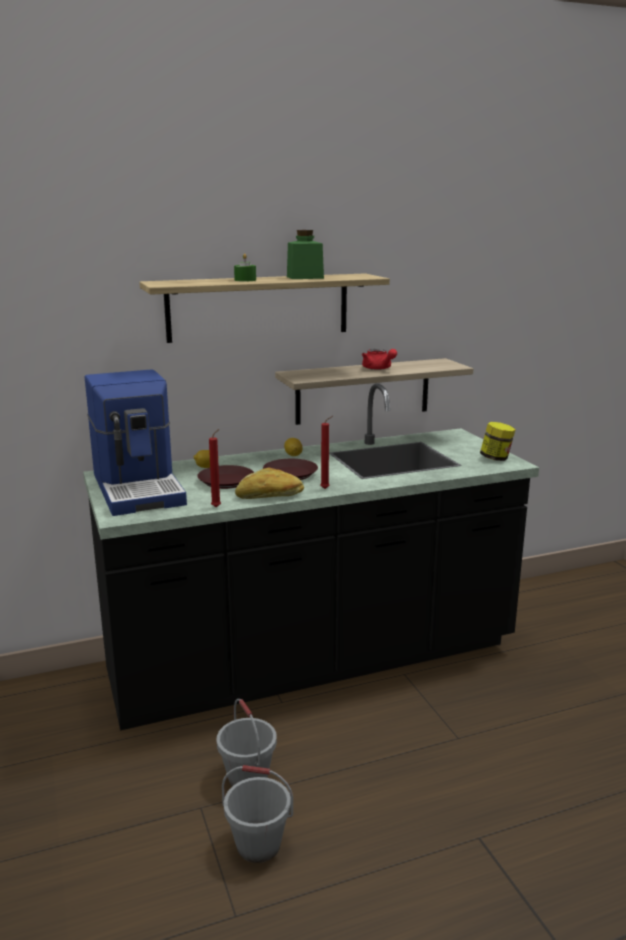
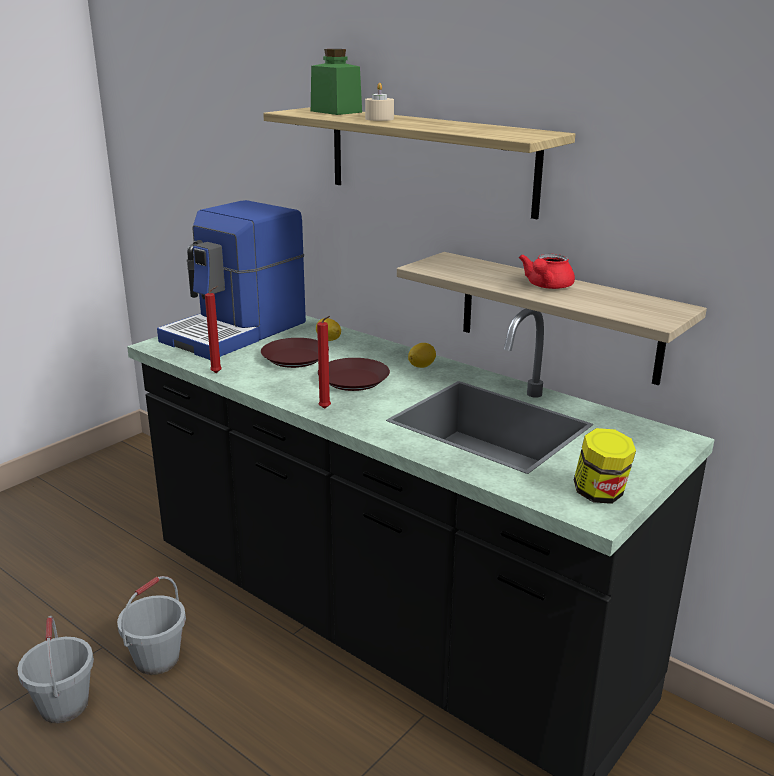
camera: 60 degrees right, 5 degrees up
green candle [234,253,256,282] -> beige candle [365,83,394,121]
bread [235,467,304,499] -> none
green jar [287,230,324,279] -> green jar moved to [311,49,362,115]

